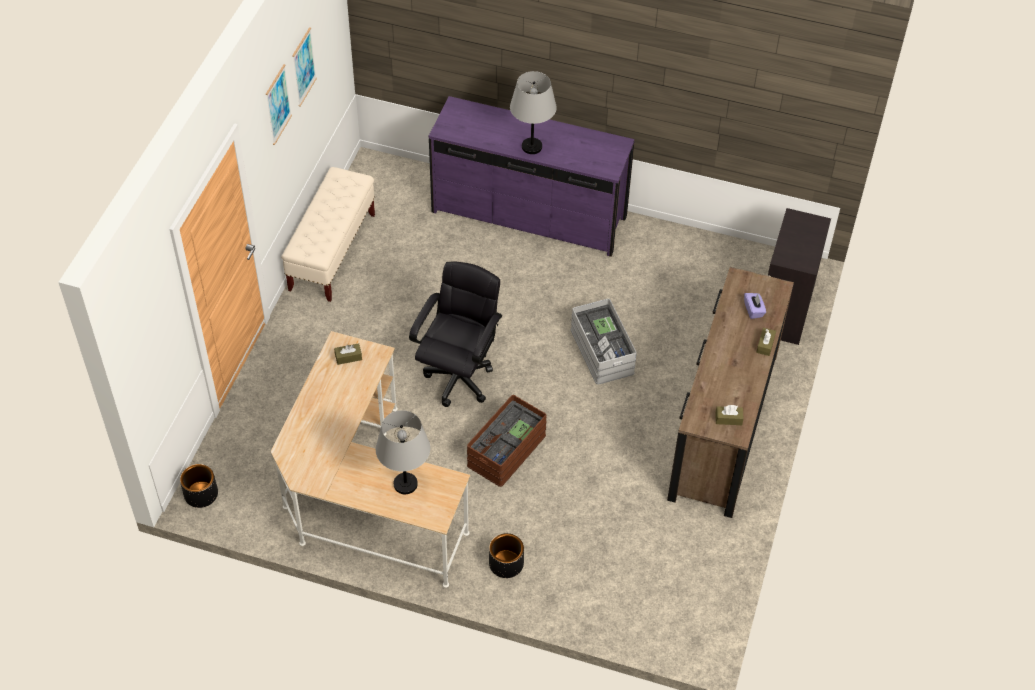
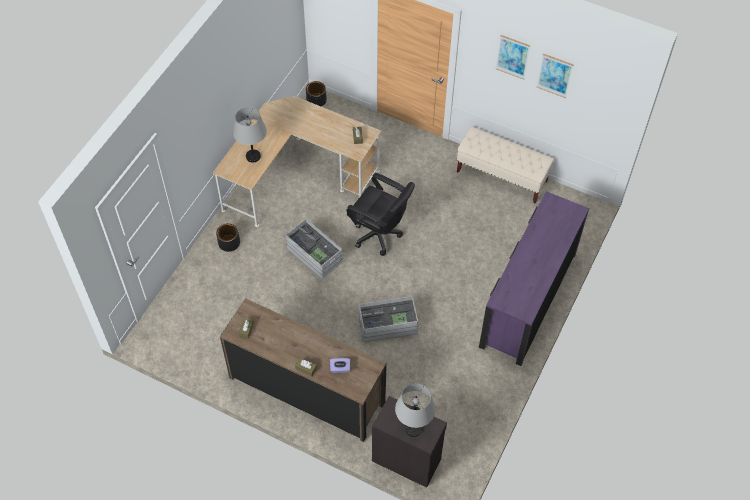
camera: 100 degrees right, 5 degrees up
brown storage box [467,395,547,487] -> grey storage box [286,219,343,279]
grey table lamp [510,71,557,154] -> grey table lamp moved to [395,384,435,437]

